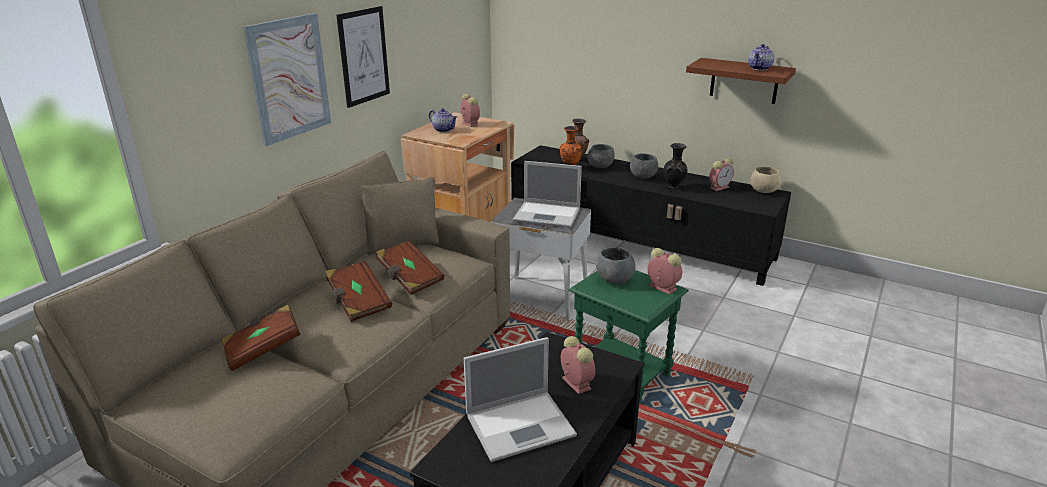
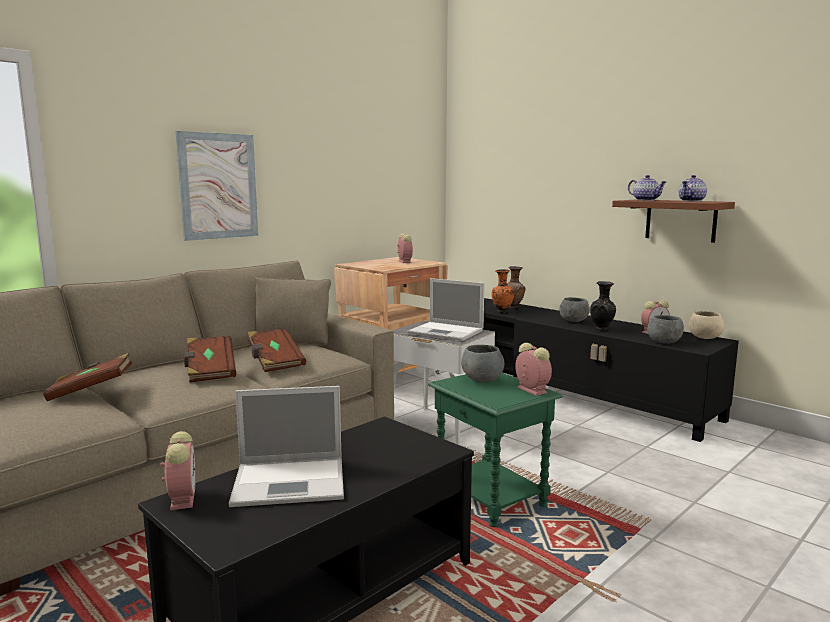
camera: 15 degrees right, 15 degrees down
picture [336,6,390,108] -> none
teapot [429,108,457,132] -> teapot moved to [628,175,666,201]
alarm clock [561,336,595,394] -> alarm clock moved to [161,431,196,510]
grey bowl [587,144,615,168] -> grey bowl moved to [647,315,684,344]

